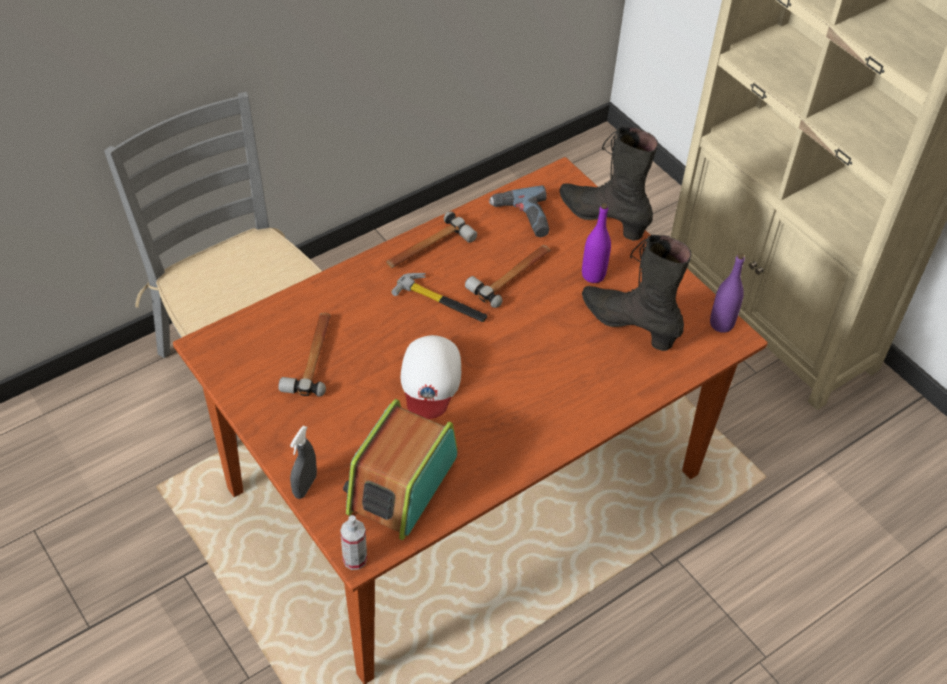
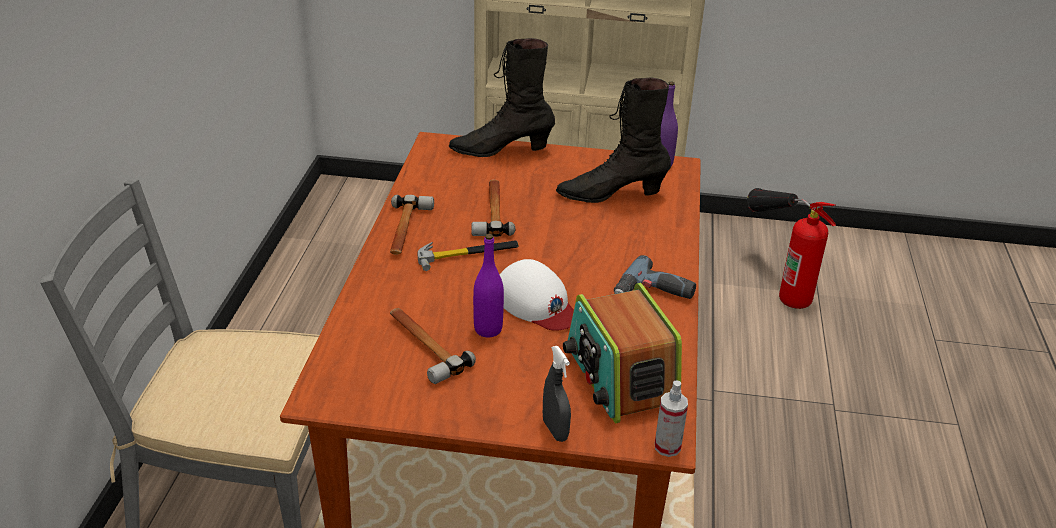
camera: 45 degrees left, 15 degrees down
power drill [489,185,549,237] -> power drill moved to [614,255,696,299]
purple bottle [582,203,611,283] -> purple bottle moved to [473,234,504,338]
none -> fire extinguisher [747,188,836,309]

